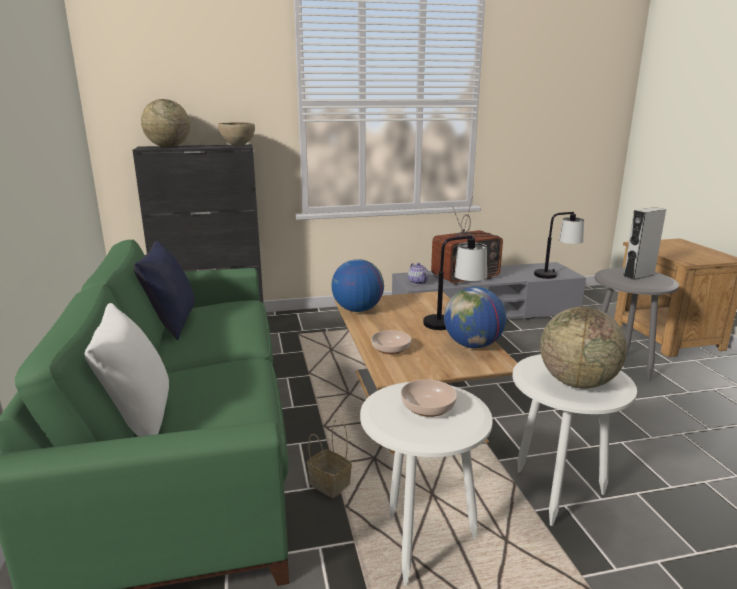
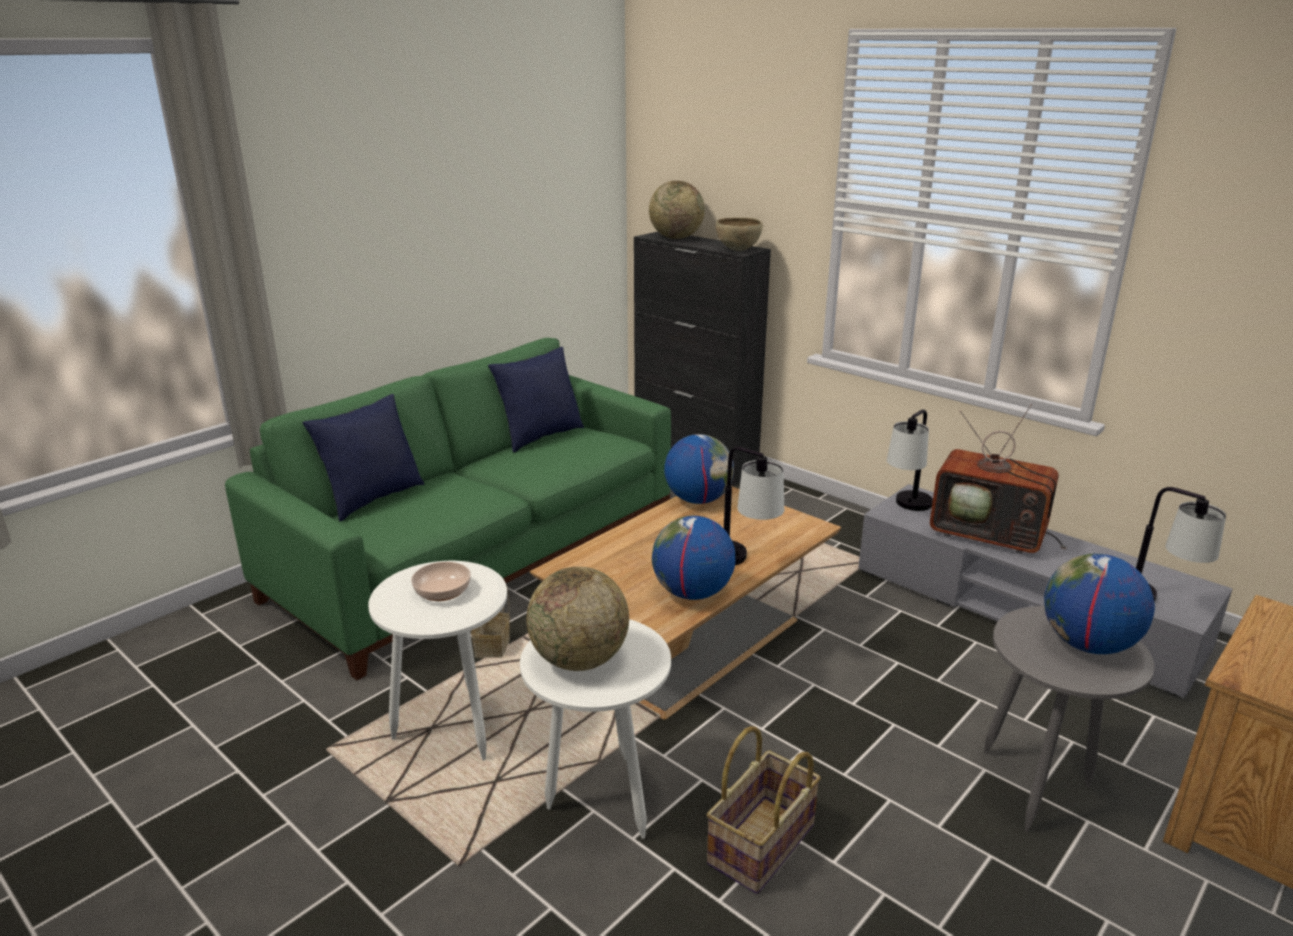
camera: 55 degrees right, 5 degrees up
white pillow [85,303,169,437] -> blue pillow [302,394,424,521]
bowl [371,330,411,355] -> none
teapot [408,263,429,285] -> table lamp [887,409,933,511]
grey speaker [623,207,666,280] -> globe [1044,554,1155,654]
none -> basket [707,726,821,894]

